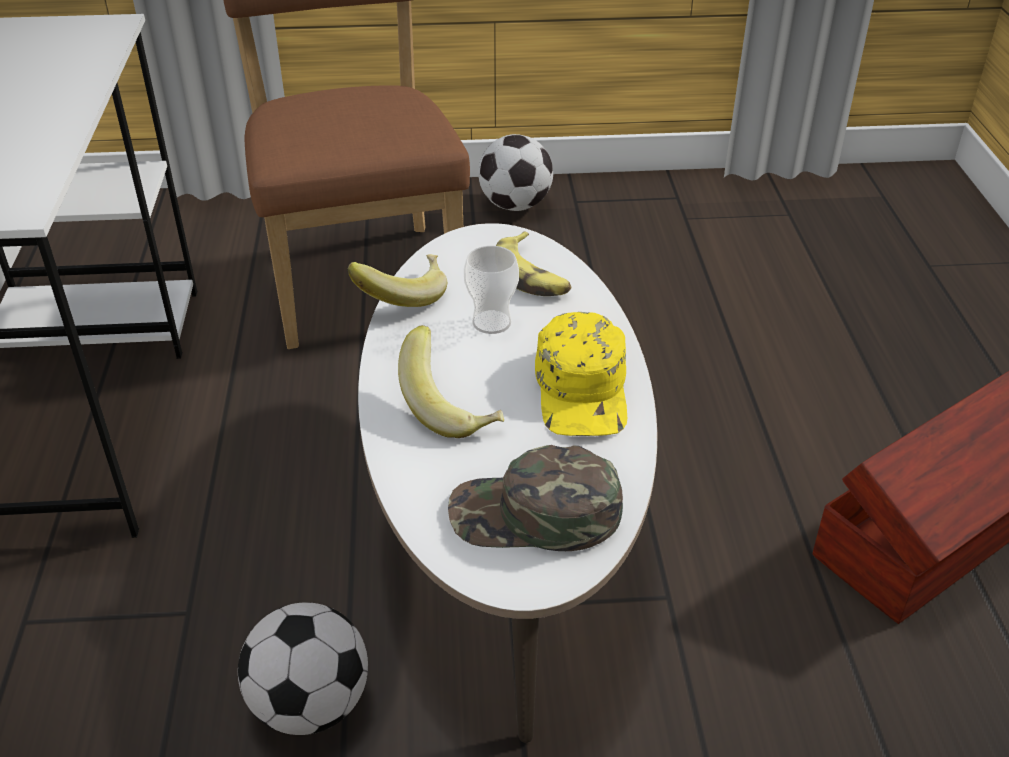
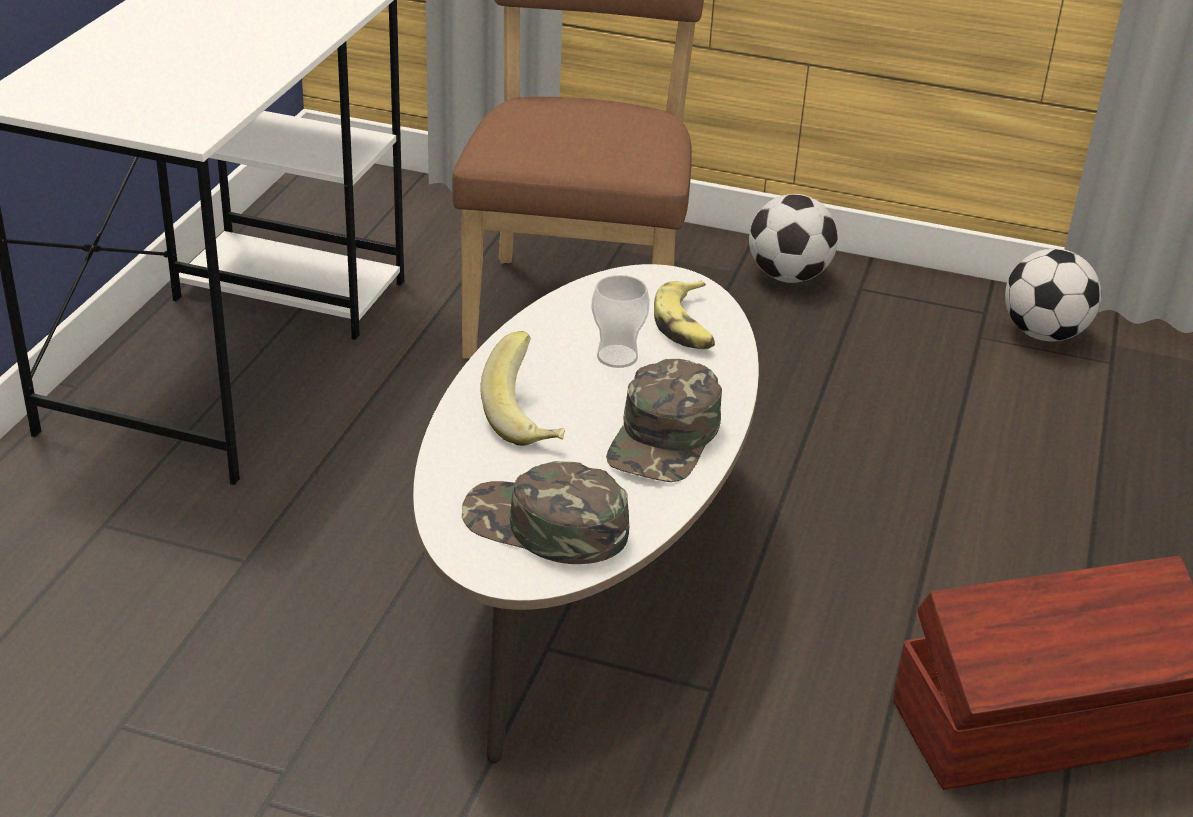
camera: 20 degrees right, 5 degrees down
football [238,602,368,735] -> football moved to [1005,249,1101,342]
banana [347,254,447,307] -> none
yellow cap [535,312,627,436] -> green cap [606,359,722,482]

